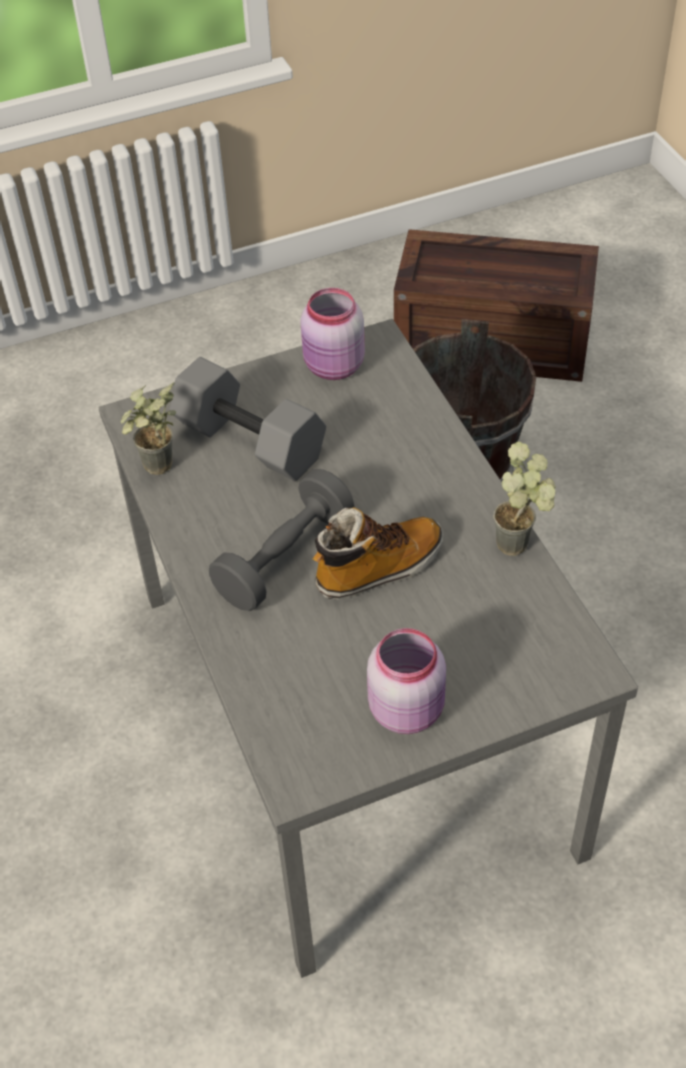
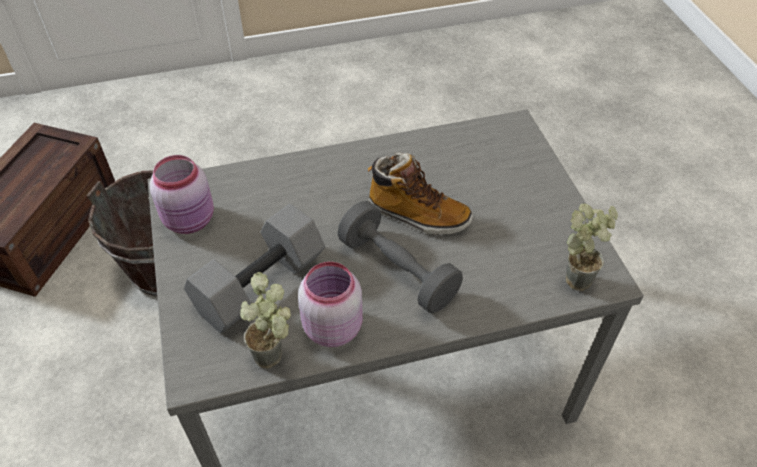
camera: 85 degrees left, 0 degrees up
boot [313,507,443,600] -> boot turned 135 degrees clockwise [368,152,473,235]
pink jar [367,628,446,734] -> pink jar moved to [298,262,363,347]
potted plant [493,442,556,556] -> potted plant moved to [566,204,618,291]

